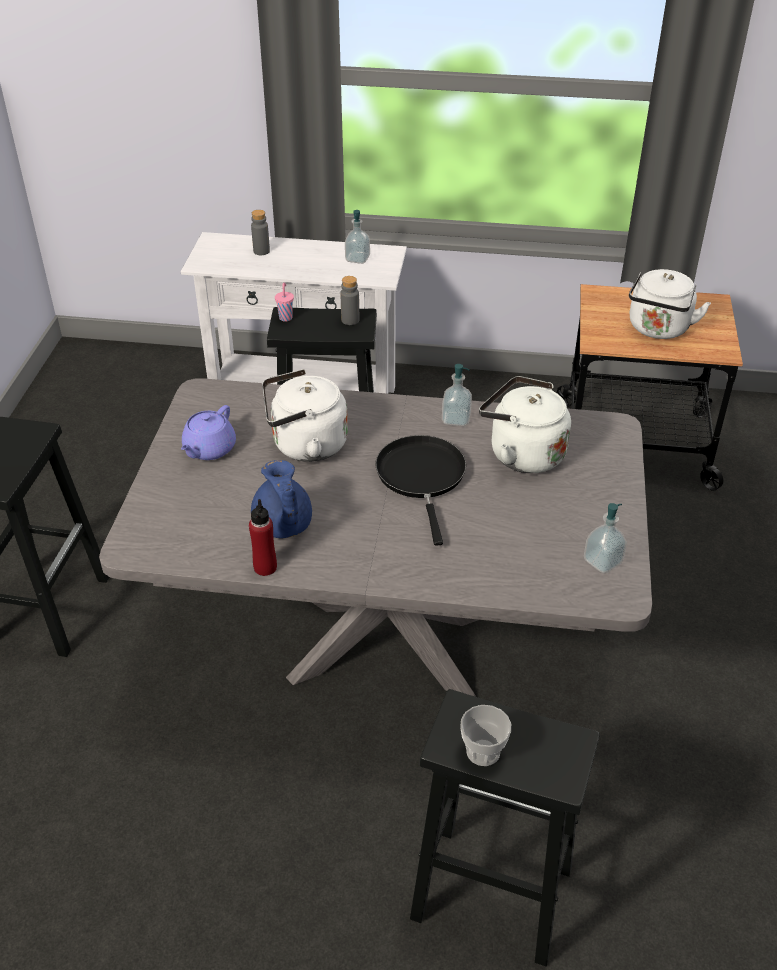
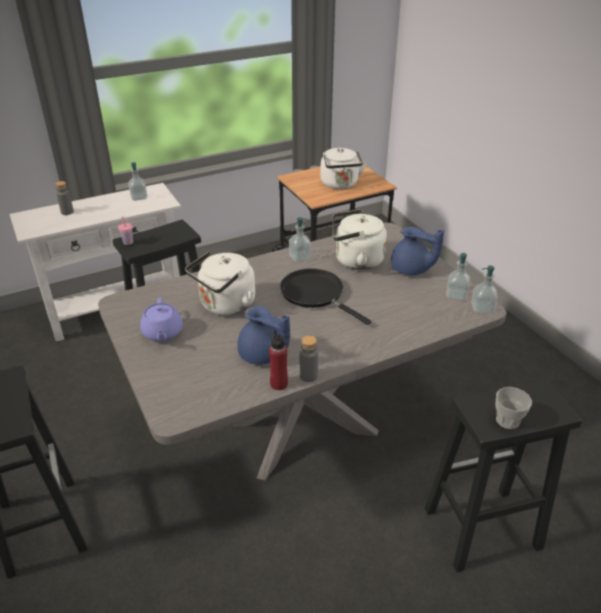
camera: 35 degrees left, 5 degrees down
grey bottle [340,276,359,325] -> grey bottle moved to [300,336,318,382]
none -> blue teapot [391,227,444,275]
none -> soap dispenser [471,265,498,314]

